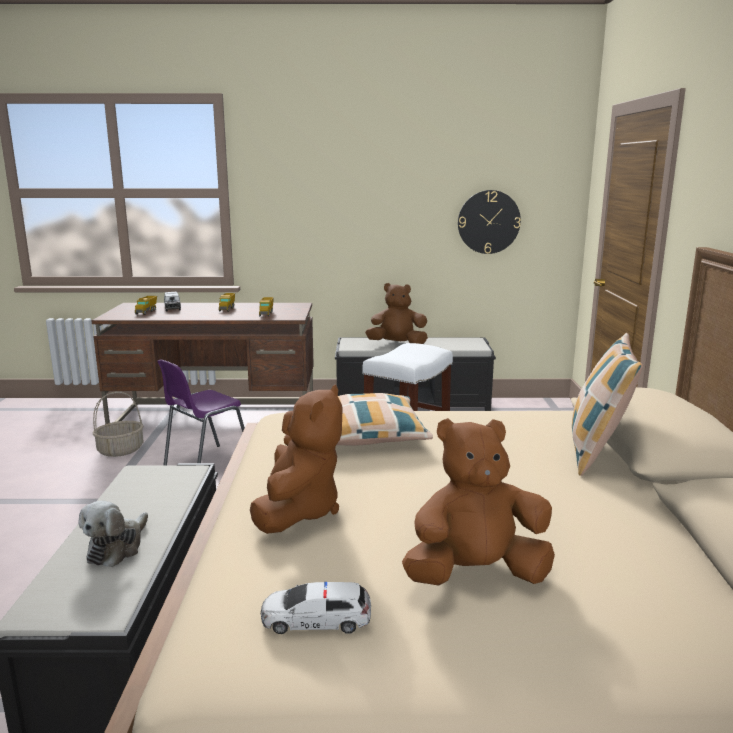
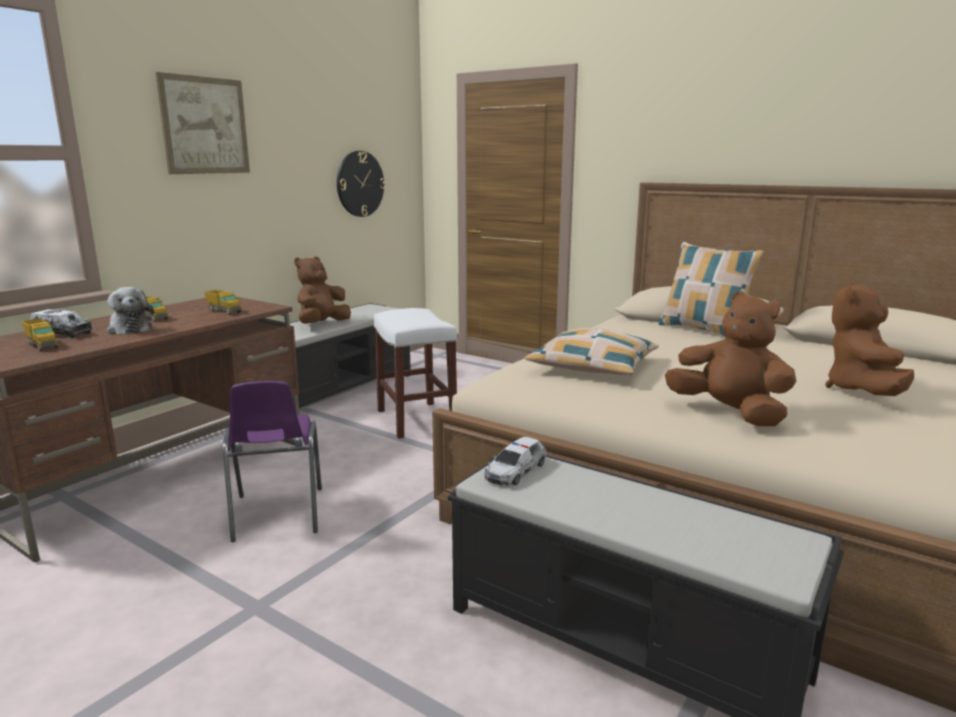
camera: 55 degrees left, 0 degrees up
plush toy [78,501,148,567] -> plush toy moved to [107,287,154,334]
basket [93,391,144,457] -> none
toy car [261,582,371,634] -> toy car moved to [485,437,546,486]
none -> picture [155,72,250,174]

